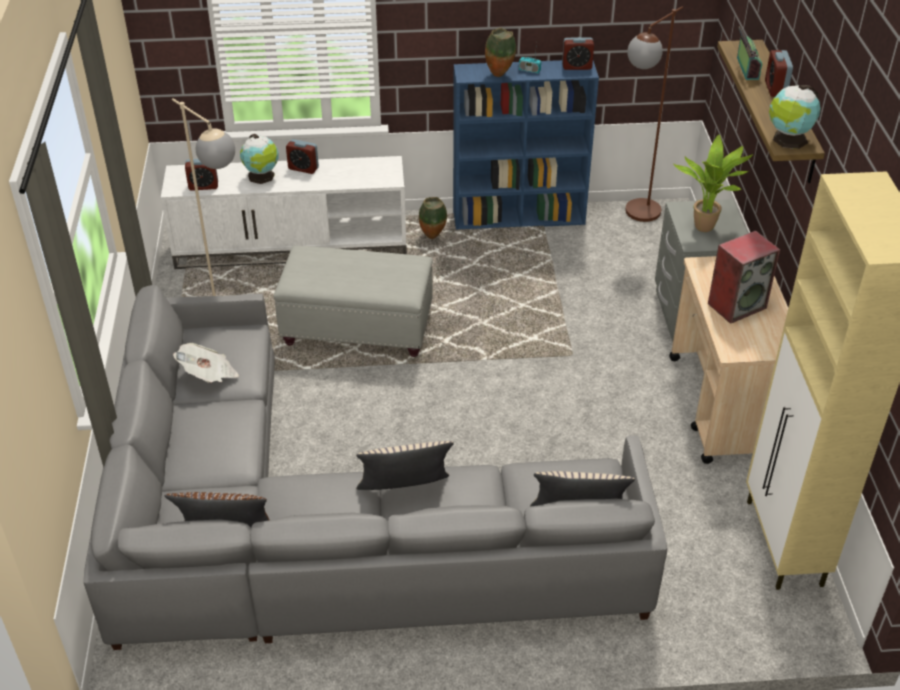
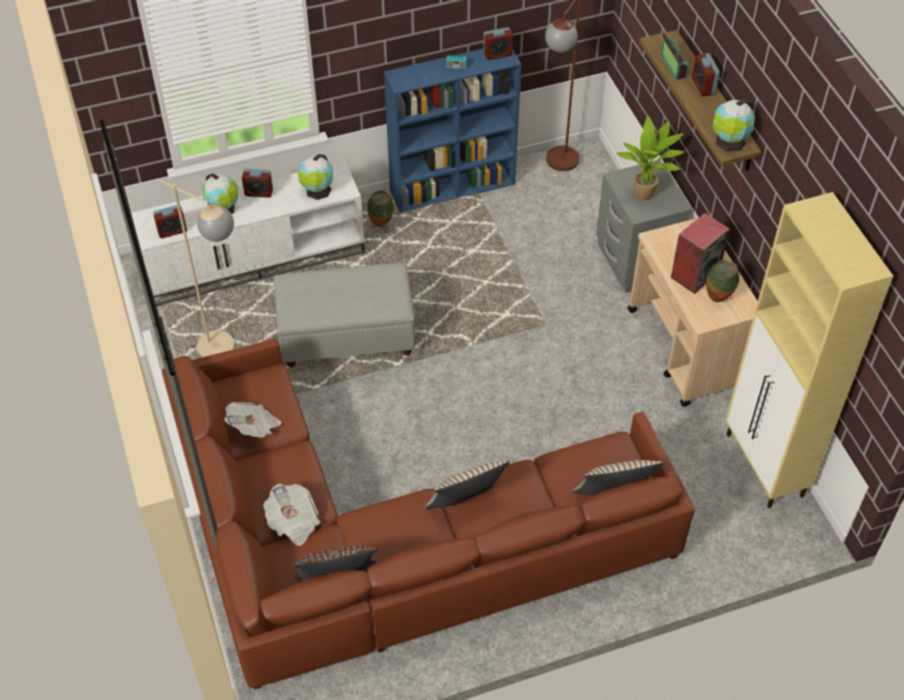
camera: 15 degrees left, 10 degrees up
grey sofa [83,285,667,650] -> brown sofa [162,338,695,689]
vase [485,28,516,77] -> vase moved to [706,260,739,302]
none -> newspaper [263,484,320,546]
none -> globe [298,154,333,200]

